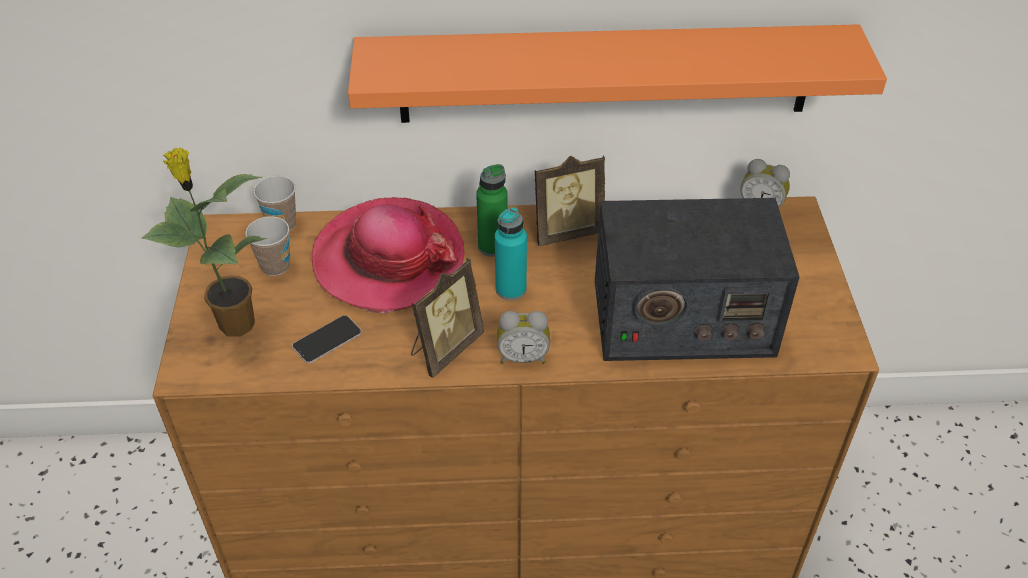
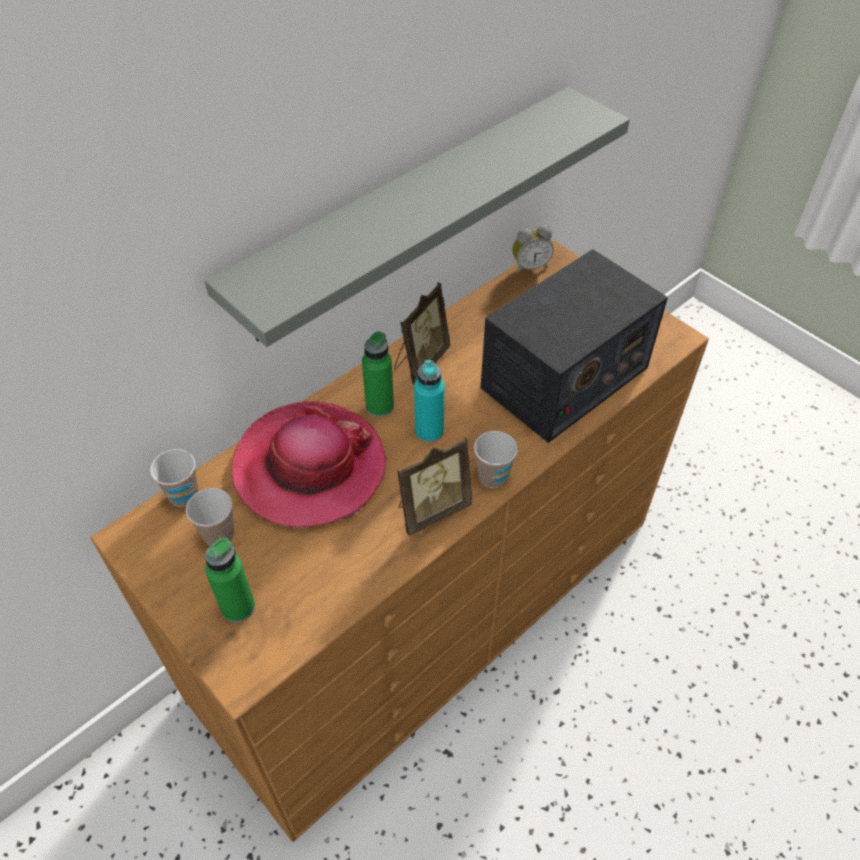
camera: 40 degrees left, 5 degrees up
potted plant [141,148,267,337] -> green bottle [205,537,255,623]
phone [292,315,362,364] -> none
orange shelf [348,24,887,123] -> grey shelf [205,87,630,347]
picture frame [411,258,484,378] -> picture frame turned 60 degrees clockwise [397,437,472,536]
alarm clock [497,311,550,364] -> cup [474,431,518,488]

